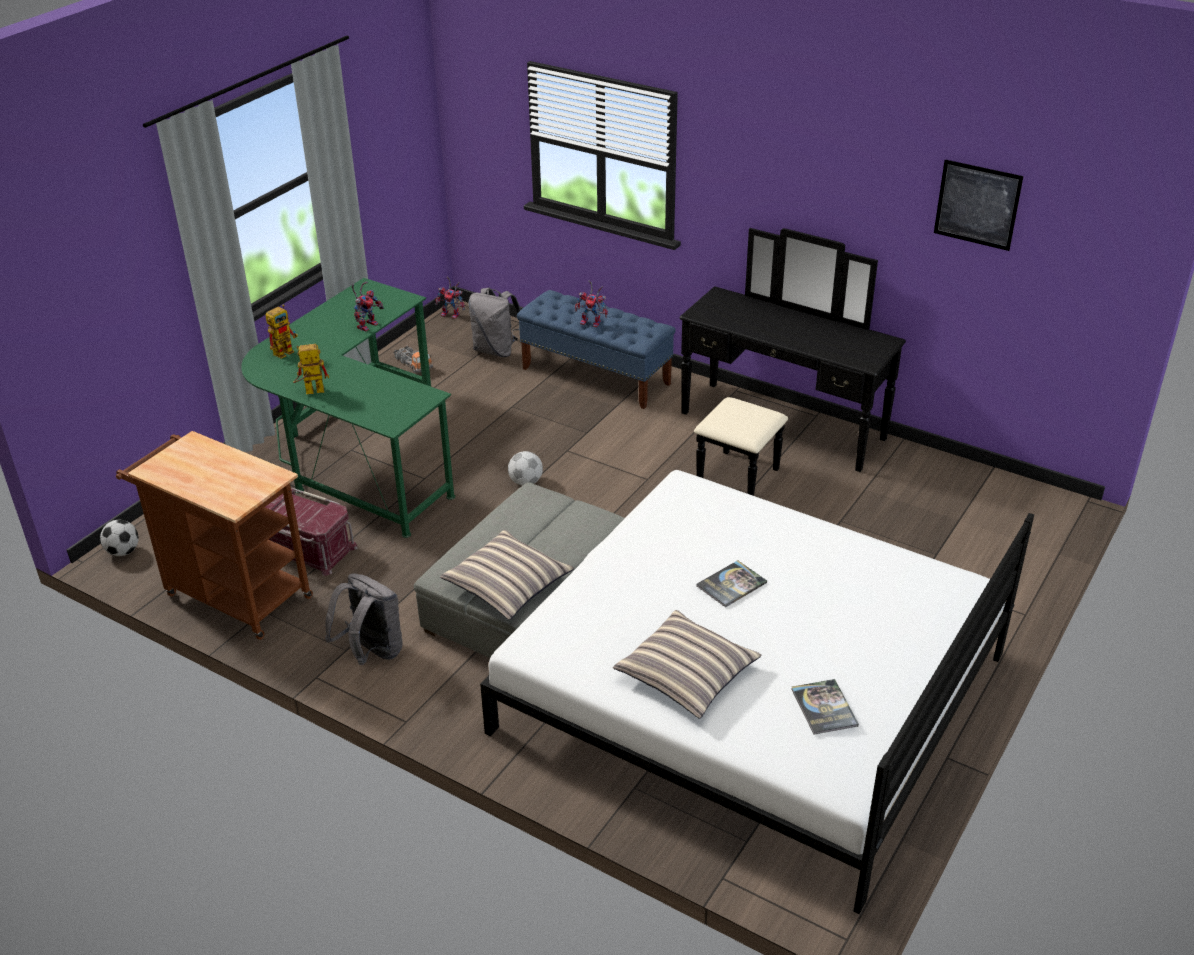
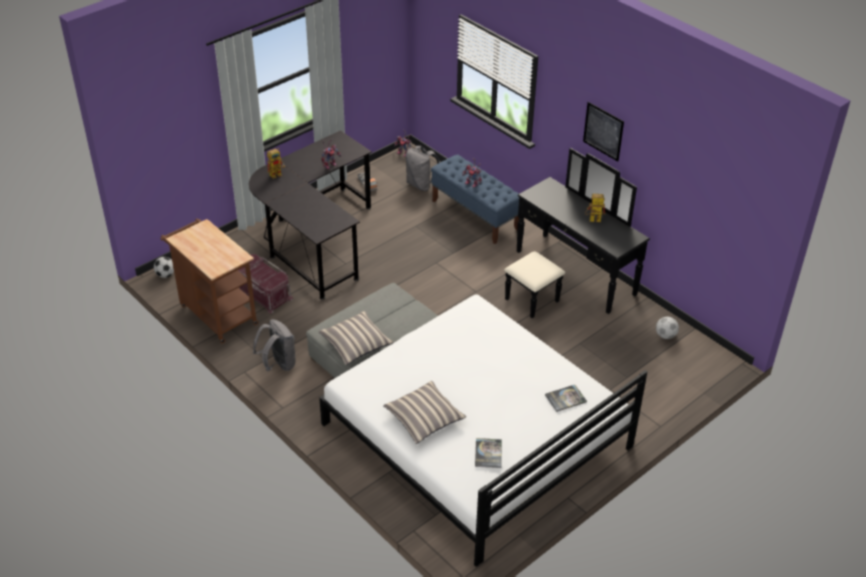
camera: 15 degrees right, 5 degrees up
green desk [241,278,455,538] -> black desk [249,130,372,300]
toy robot [293,344,329,394] -> toy robot moved to [585,194,605,222]
football [508,451,543,486] -> football moved to [656,317,679,339]
book [697,560,767,607] -> book moved to [545,385,587,412]
picture [934,160,1023,251] -> picture moved to [583,102,624,162]

